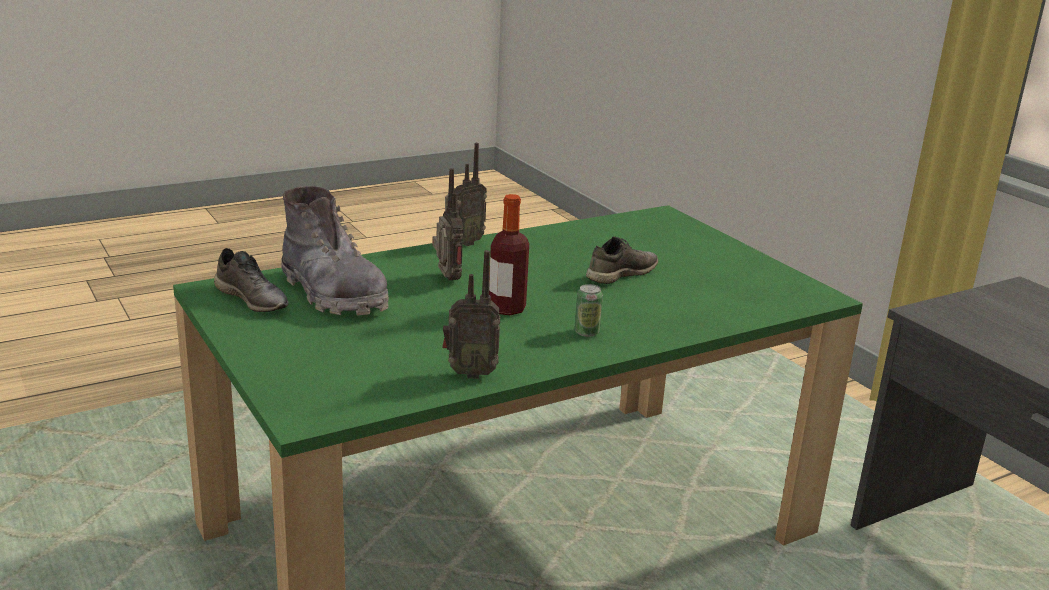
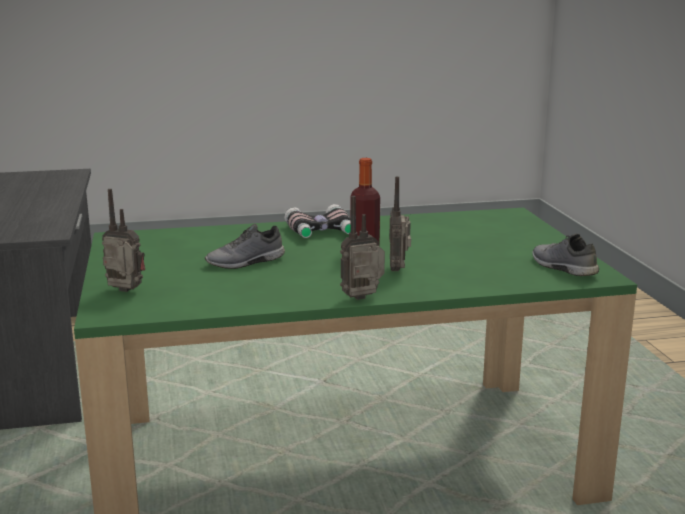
camera: 160 degrees left, 5 degrees down
grey boot [281,186,389,316] -> none
radio [442,250,500,379] -> radio moved to [102,189,145,292]
can [574,284,603,337] -> binoculars [284,204,350,238]

